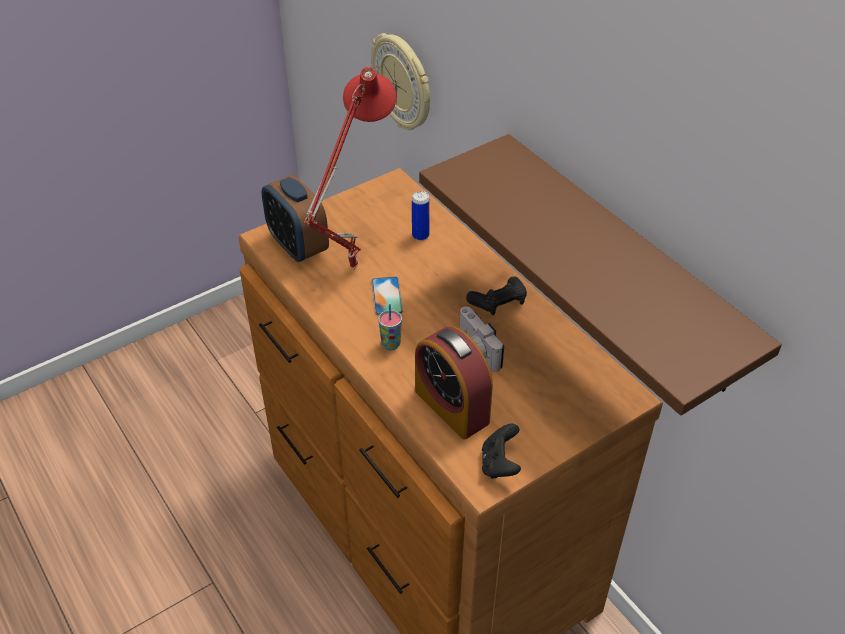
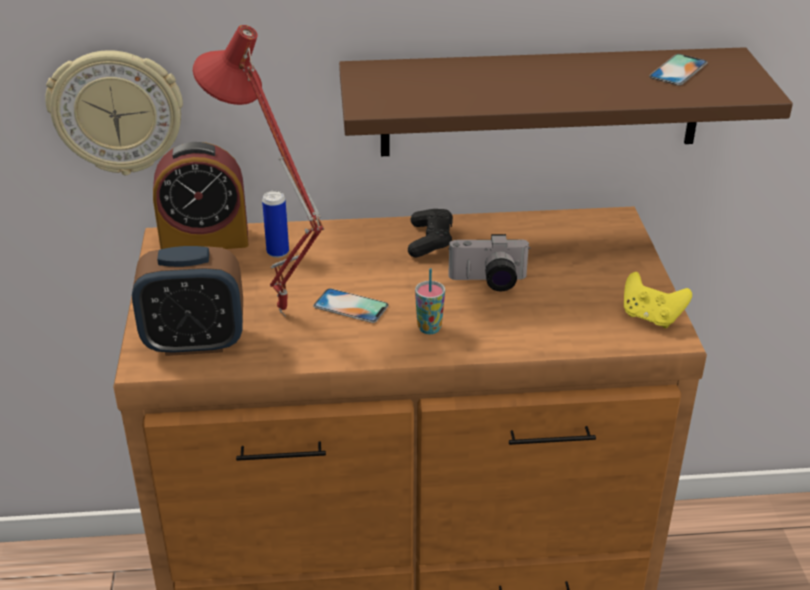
camera: 60 degrees left, 10 degrees down
alarm clock [415,326,493,439] -> alarm clock moved to [153,142,248,249]
black game controller [482,424,521,479] -> yellow game controller [624,272,692,328]
none -> phone [649,54,708,85]

